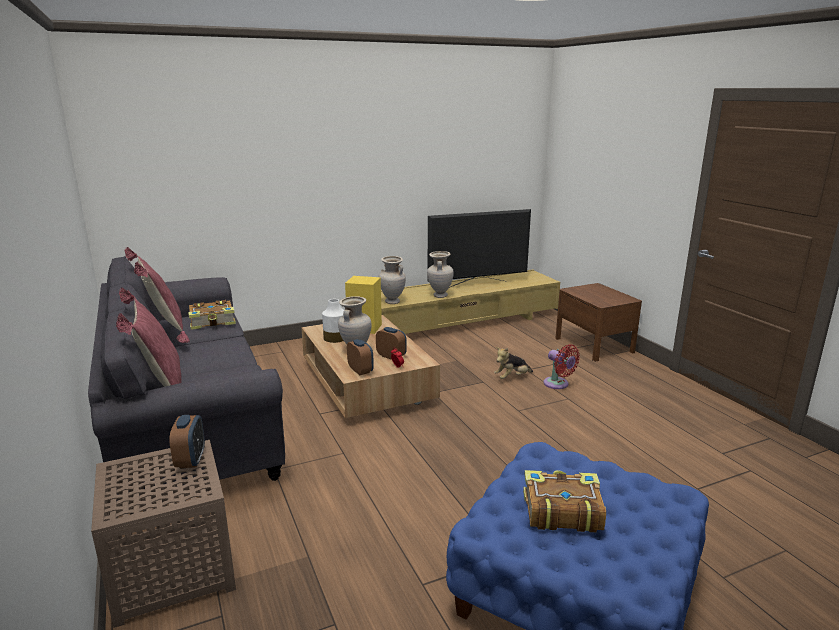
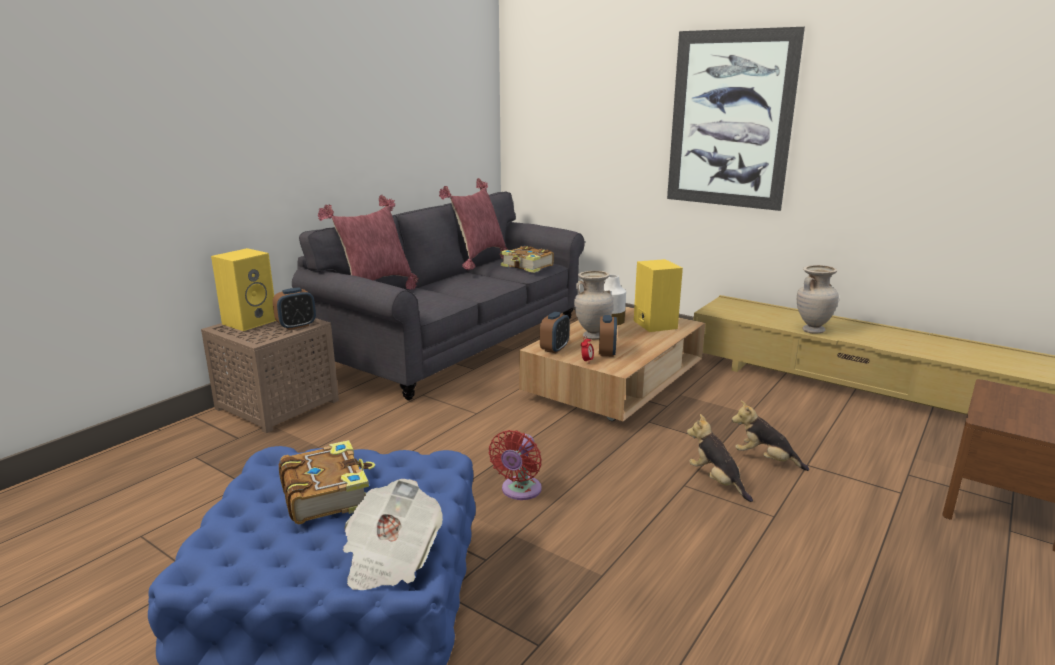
camera: 60 degrees right, 0 degrees up
beige vase [379,256,406,304] -> none
television [427,209,531,288] -> none
red fan [543,344,580,389] -> red fan moved to [489,430,542,500]
none -> yellow speaker [211,248,276,331]
none -> newspaper [343,479,443,590]
none -> picture [667,27,805,211]
none -> plush toy [687,414,753,502]

